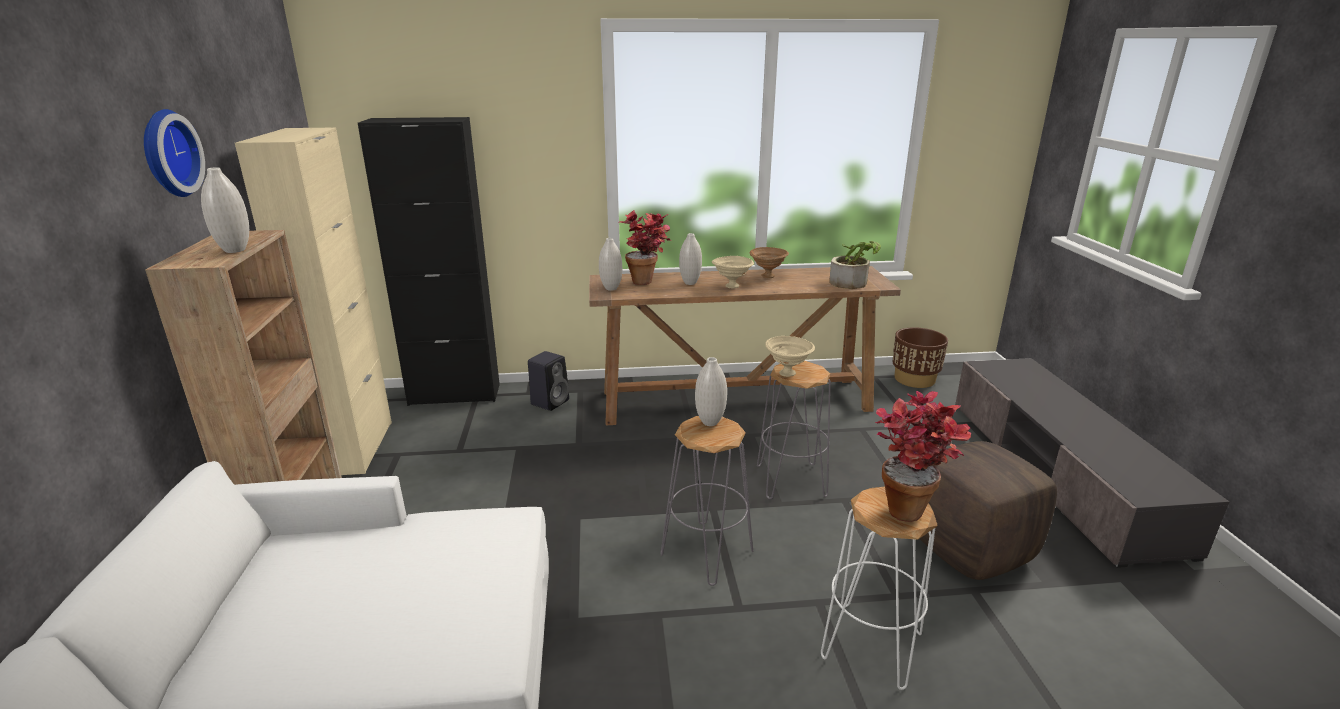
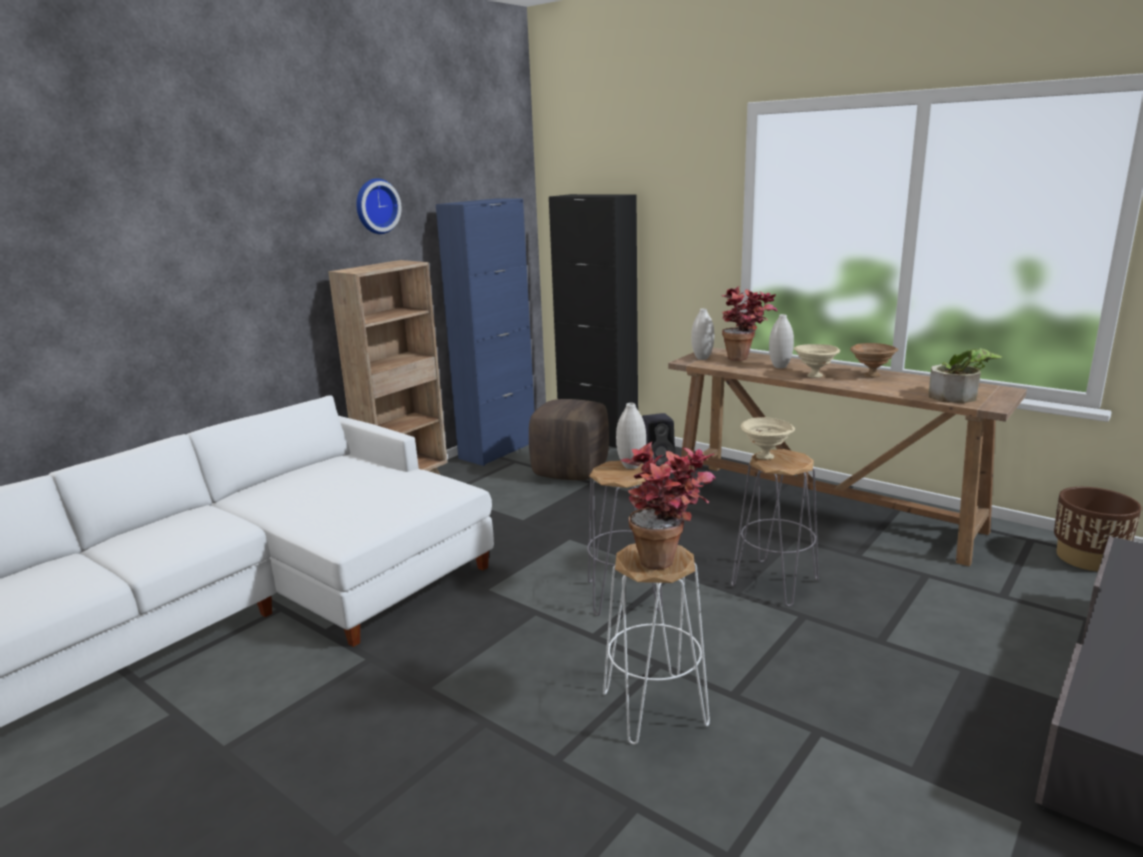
camera: 45 degrees right, 5 degrees down
white vase [201,167,249,253] -> none
beige cabinet [235,128,392,475] -> blue cabinet [436,198,535,466]
brown ottoman [920,441,1057,580] -> brown ottoman moved to [529,399,609,480]

